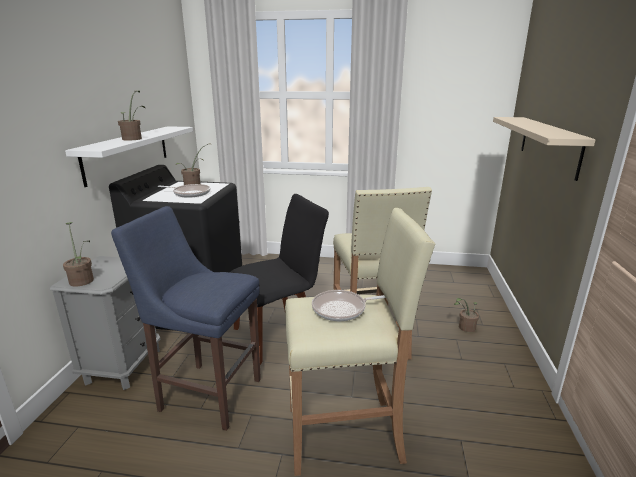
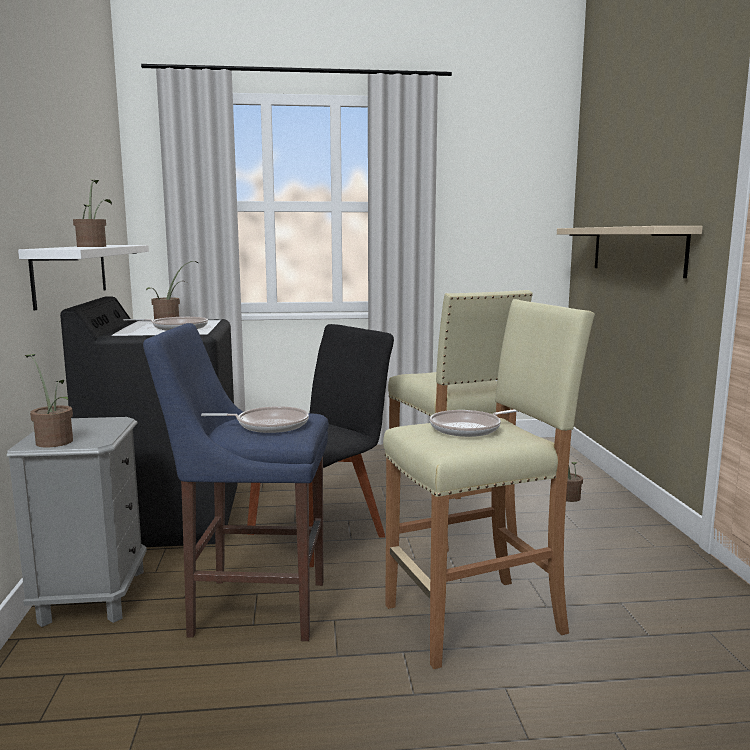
camera: 15 degrees left, 10 degrees down
none -> frying pan [201,406,309,433]

